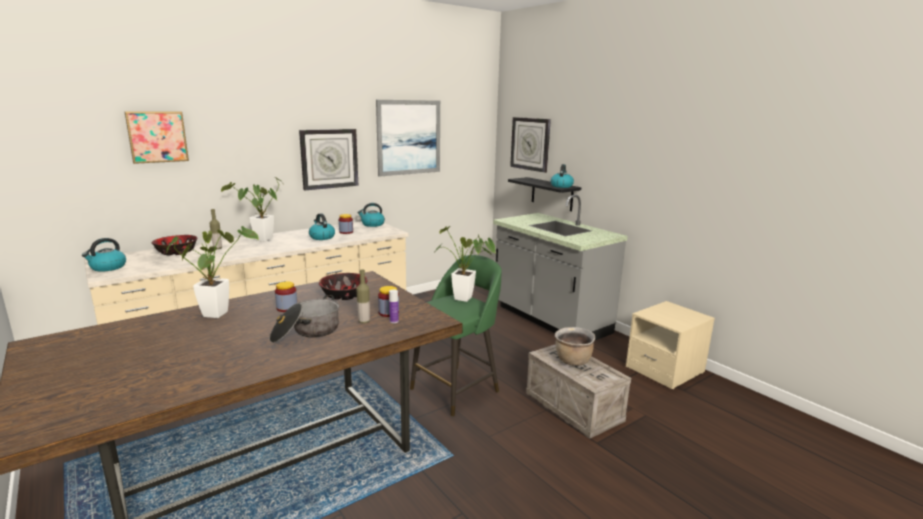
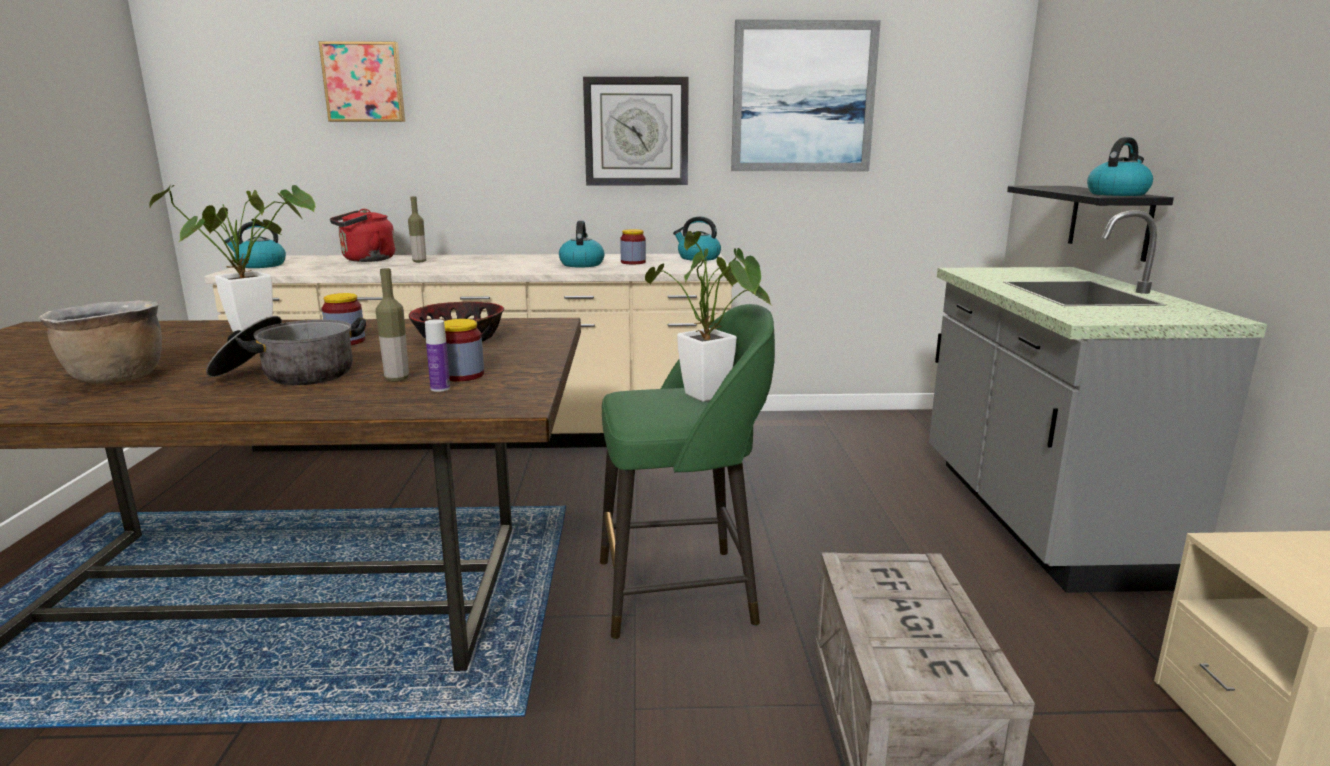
camera: 35 degrees right, 0 degrees up
bowl [151,235,198,256] -> red kettle [330,209,395,262]
potted plant [221,177,284,242] -> none
wall clock [510,117,551,173] -> none
brown cooking pot [555,327,595,366] -> brown cooking pot moved to [40,300,162,384]

